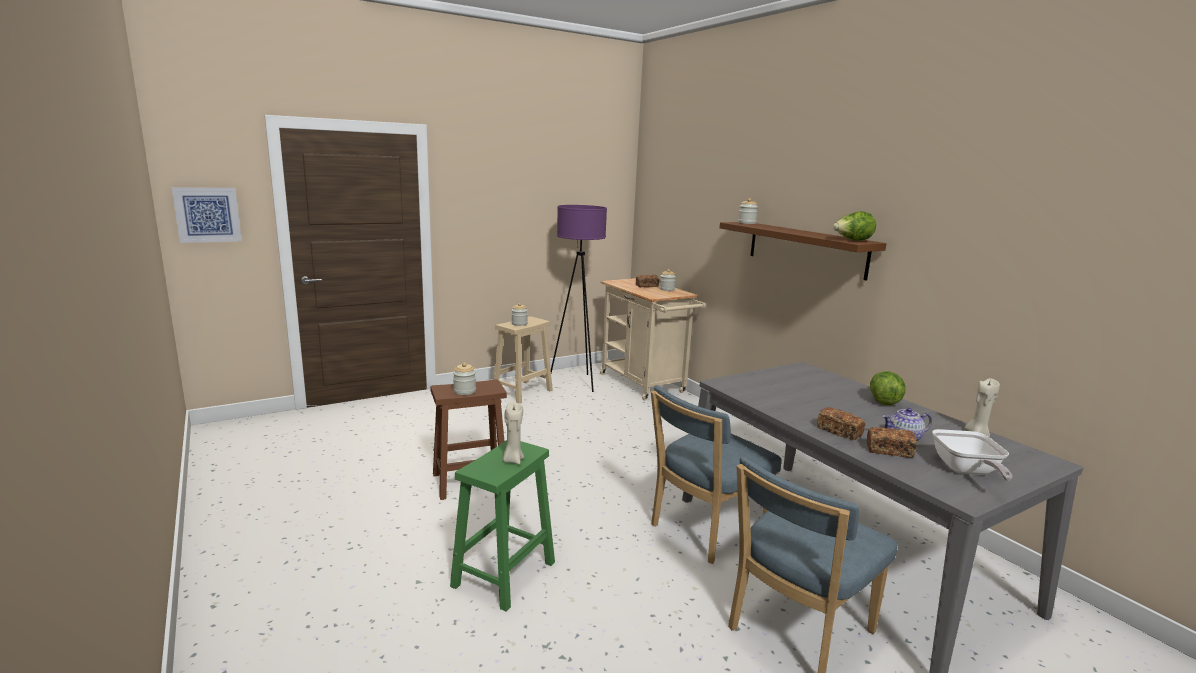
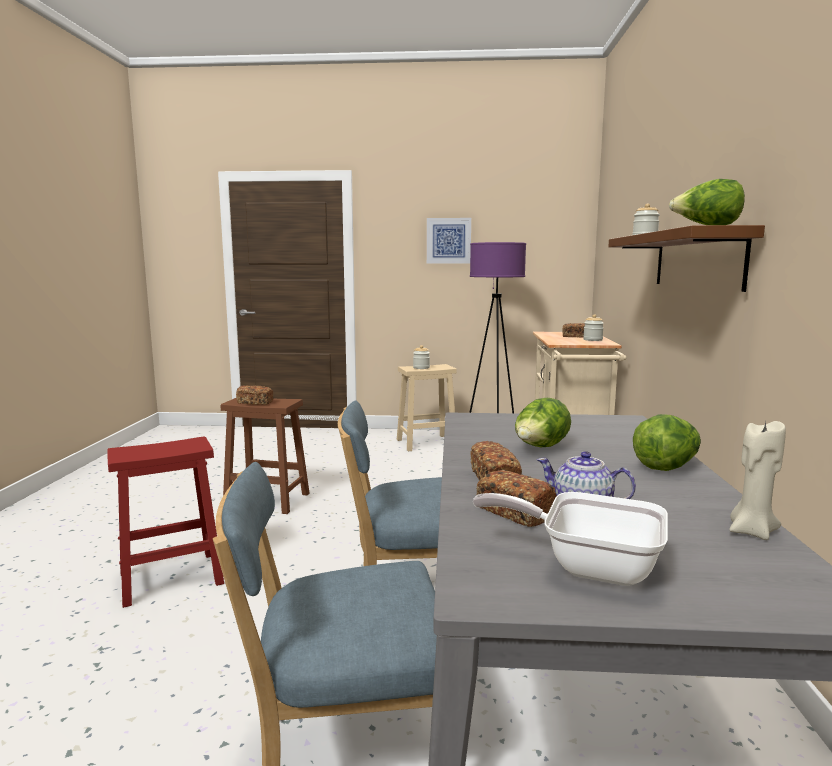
camera: 35 degrees right, 5 degrees down
picture [172,187,242,243] -> picture moved to [427,218,471,263]
green stool [450,440,555,611] -> red stool [107,437,224,608]
jar [453,362,476,395] -> bread [236,386,273,405]
beige candle [502,402,524,464] -> none
frying pan [932,429,1012,481] -> frying pan turned 75 degrees clockwise [473,492,668,586]
none -> lettuce [515,398,571,447]

